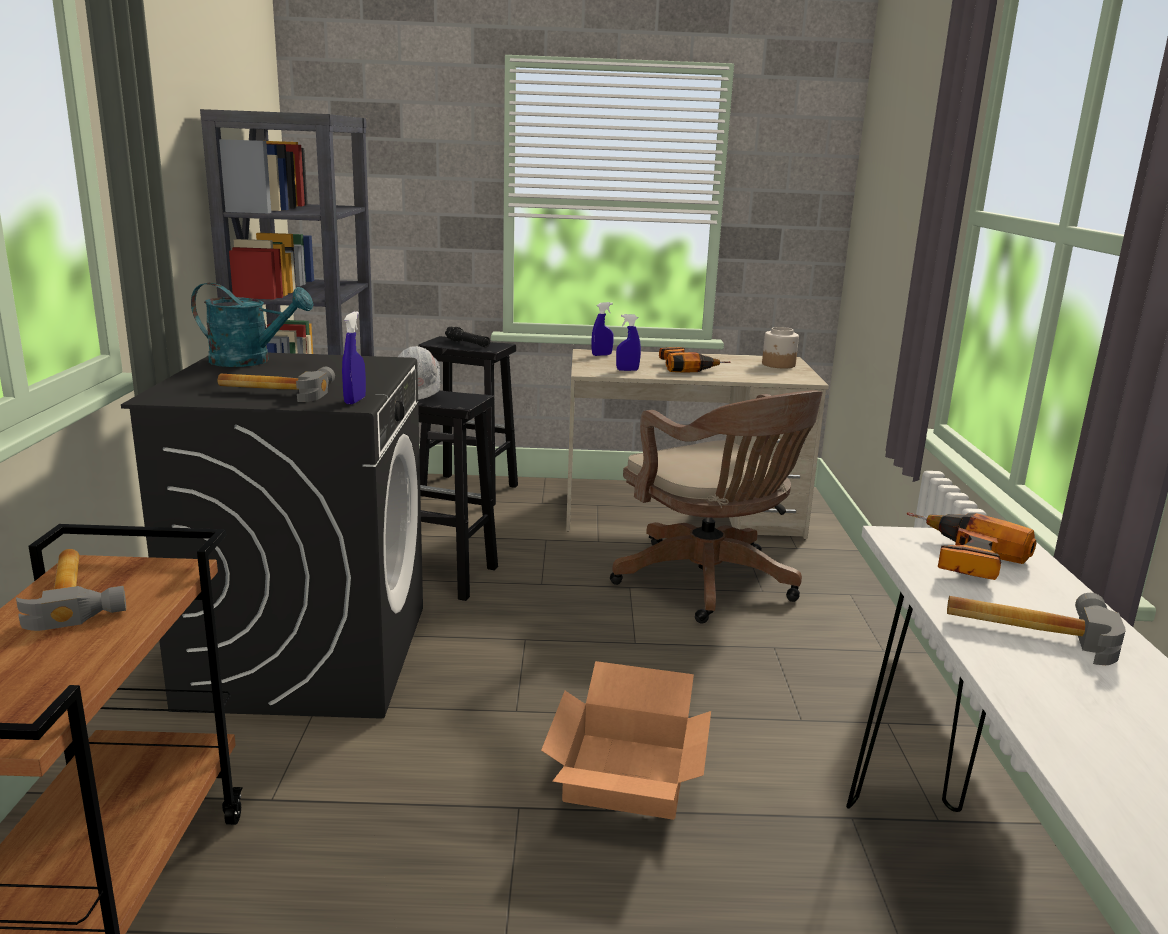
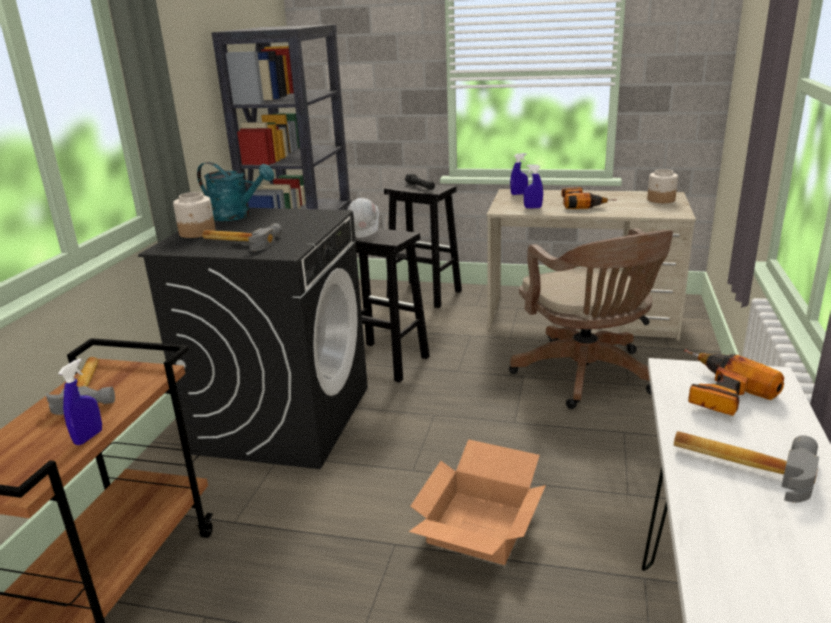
camera: 15 degrees right, 5 degrees up
blue spray bottle [342,311,366,404] -> blue spray bottle moved to [58,358,102,445]
none -> jar [173,192,216,238]

